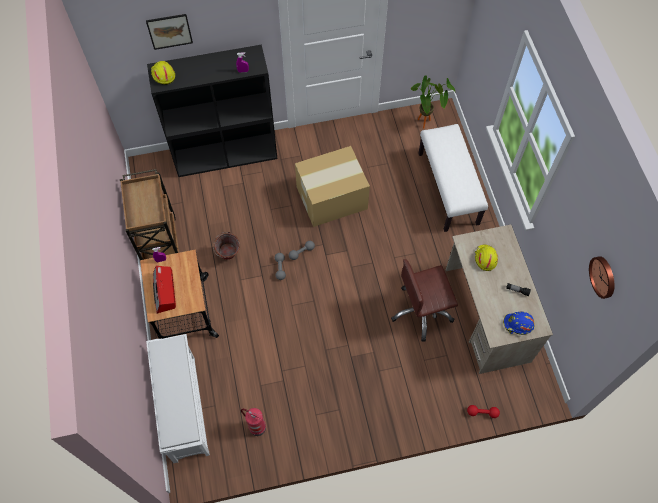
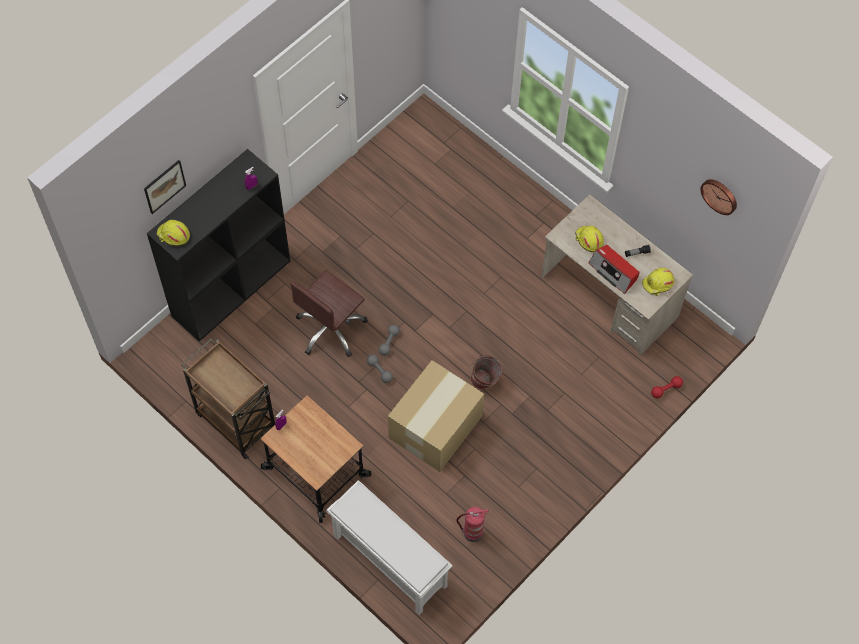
camera: 35 degrees left, 0 degrees up
radio [153,266,176,314] -> radio moved to [588,245,640,294]
bucket [213,232,240,260] -> bucket moved to [471,355,503,389]
cardboard box [295,146,370,227] -> cardboard box moved to [388,360,484,472]
brown office chair [391,259,458,341] -> brown office chair moved to [290,270,368,357]
potted plant [411,75,455,128] -> none
white bench [418,124,488,232] -> none
blue hard hat [503,312,535,335] -> yellow hard hat [642,268,674,296]

